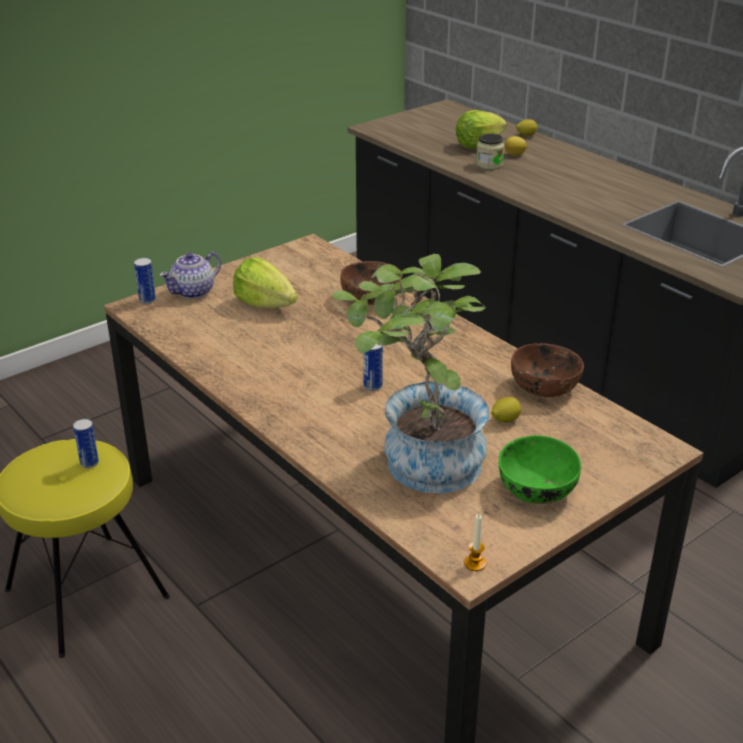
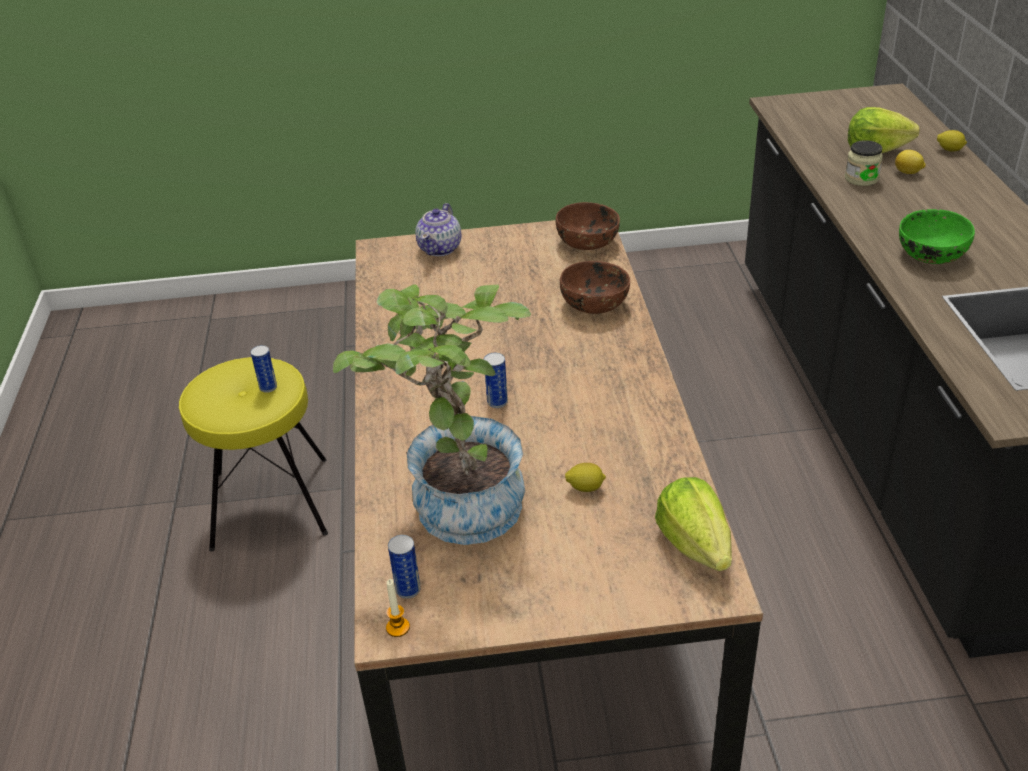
camera: 35 degrees right, 5 degrees up
can [134,258,156,304] -> can moved to [388,535,421,599]
teapot [160,252,221,299] -> teapot turned 60 degrees counterclockwise [415,203,461,256]
lettuce [233,257,298,308] -> lettuce moved to [655,477,732,571]
green bowl [499,435,581,504] -> green bowl moved to [899,209,975,264]
brown bowl [511,343,584,397] -> brown bowl moved to [556,202,620,250]

